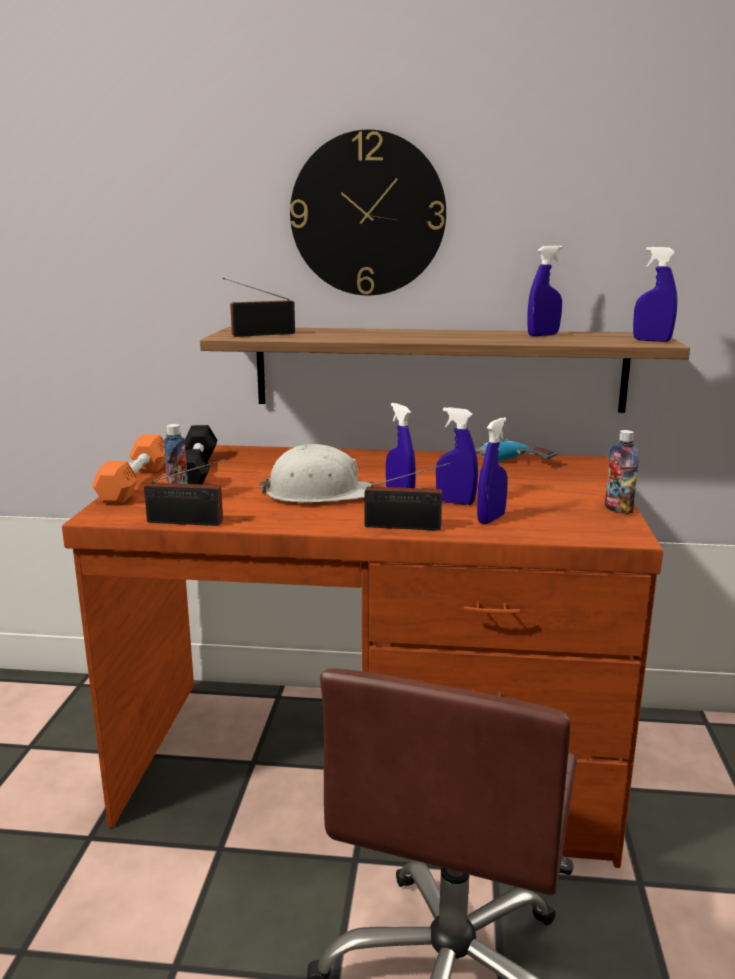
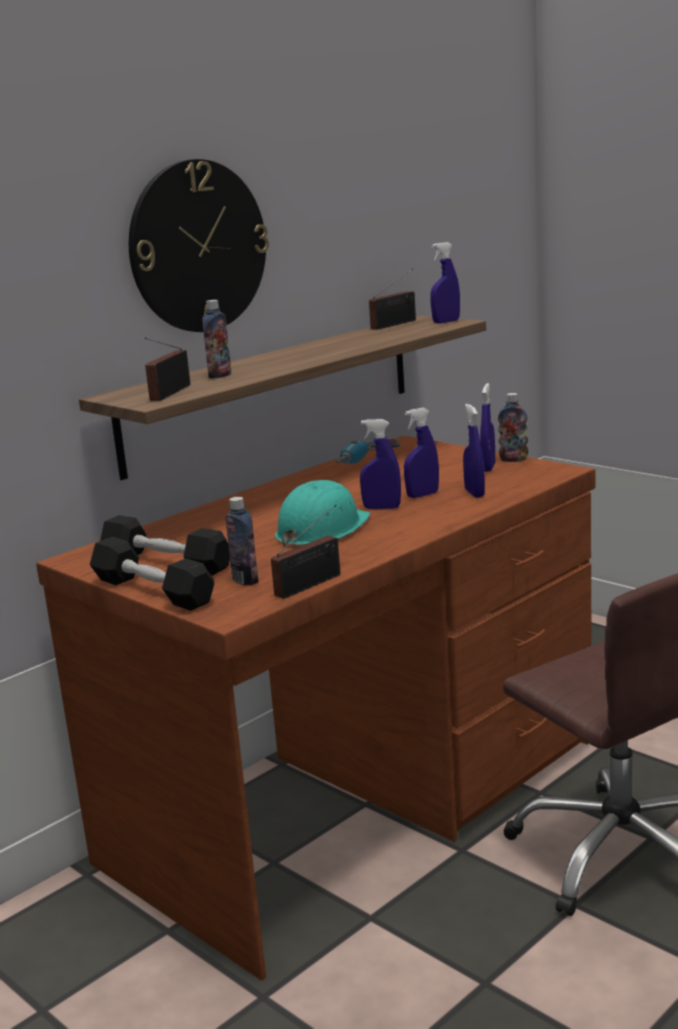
camera: 50 degrees left, 0 degrees up
orange dumbbell [92,434,165,503] -> black dumbbell [90,537,214,611]
white hard hat [259,444,374,503] -> turquoise hard hat [275,480,371,547]
radio [365,462,452,531] -> radio moved to [369,268,416,330]
blue spray bottle [527,245,562,336] -> blue spray bottle moved to [480,383,495,472]
none -> bottle [202,300,232,379]

